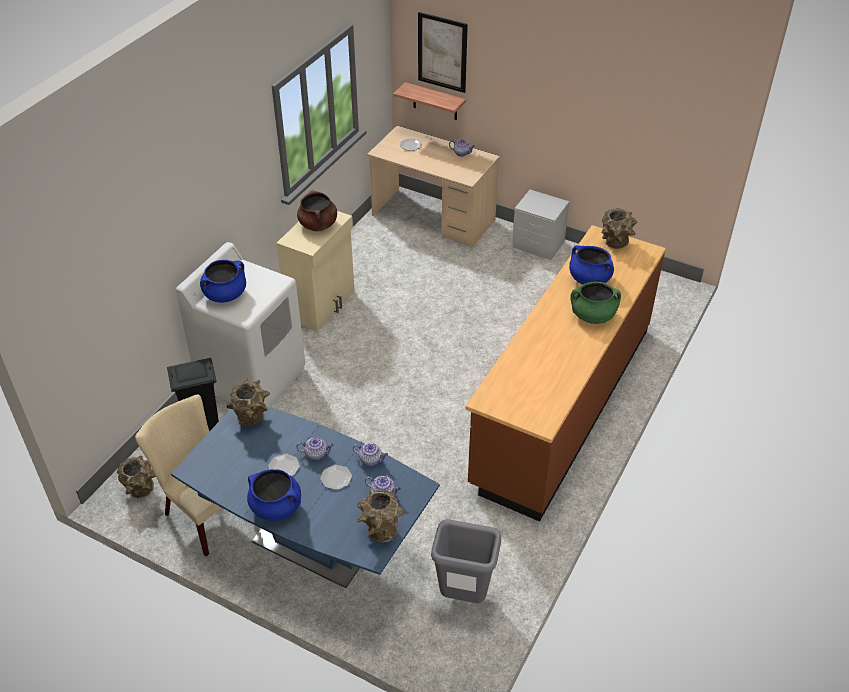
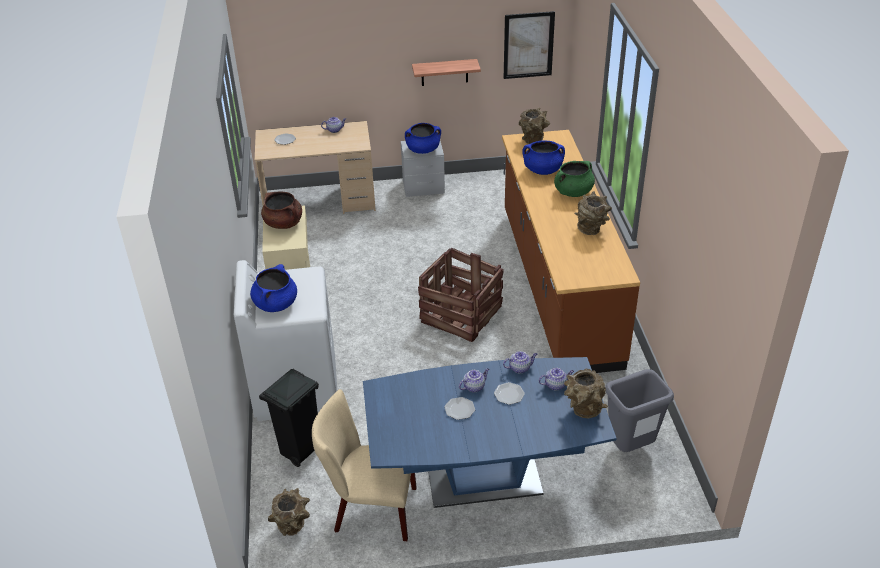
camera: 35 degrees left, 5 degrees down
brown vase [227,379,270,426] -> brown vase moved to [575,191,612,235]
blue cooking pot [247,469,301,521] -> blue cooking pot moved to [405,123,441,154]
shelf [393,82,466,120] -> shelf moved to [412,59,481,86]
picture [418,12,468,93] -> picture moved to [504,11,555,79]
none -> crate [418,247,504,342]

